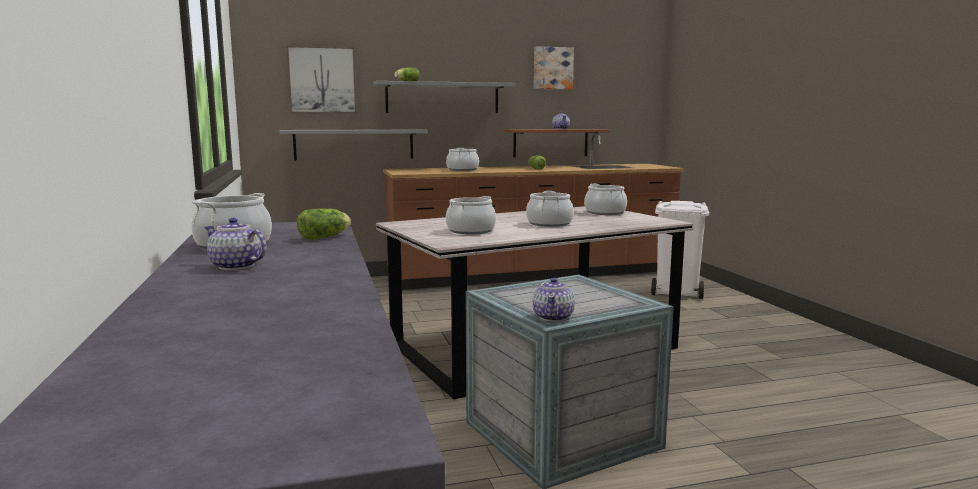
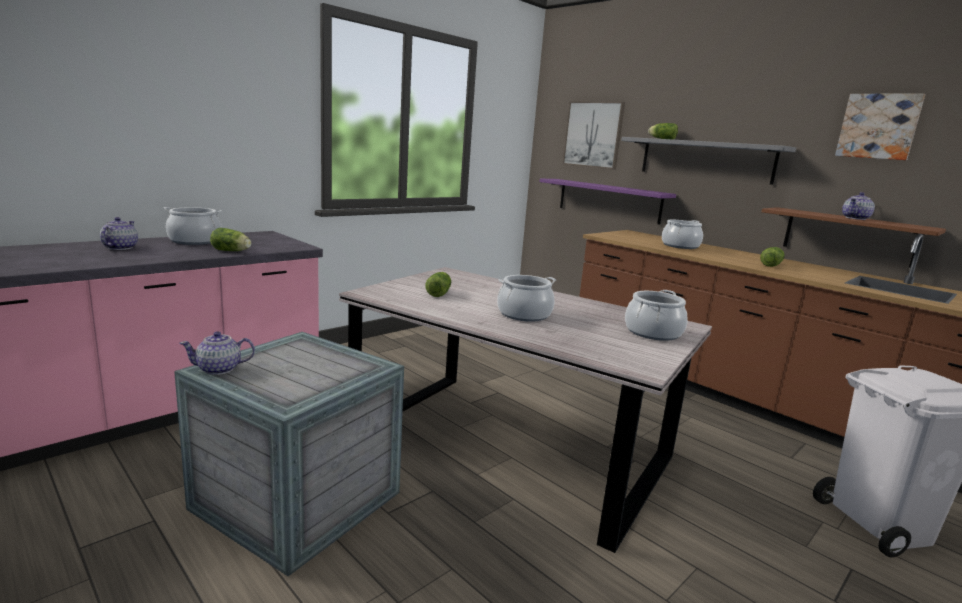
camera: 60 degrees right, 5 degrees up
grey shelf [279,129,428,160] -> purple shelf [540,179,676,225]
cooking pot [446,196,496,234] -> lettuce [425,272,451,297]

